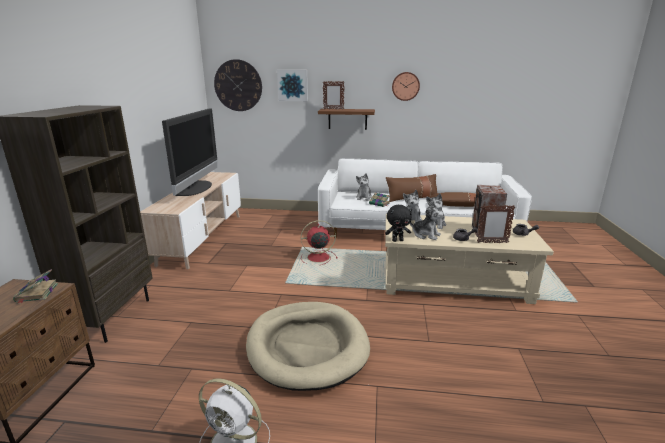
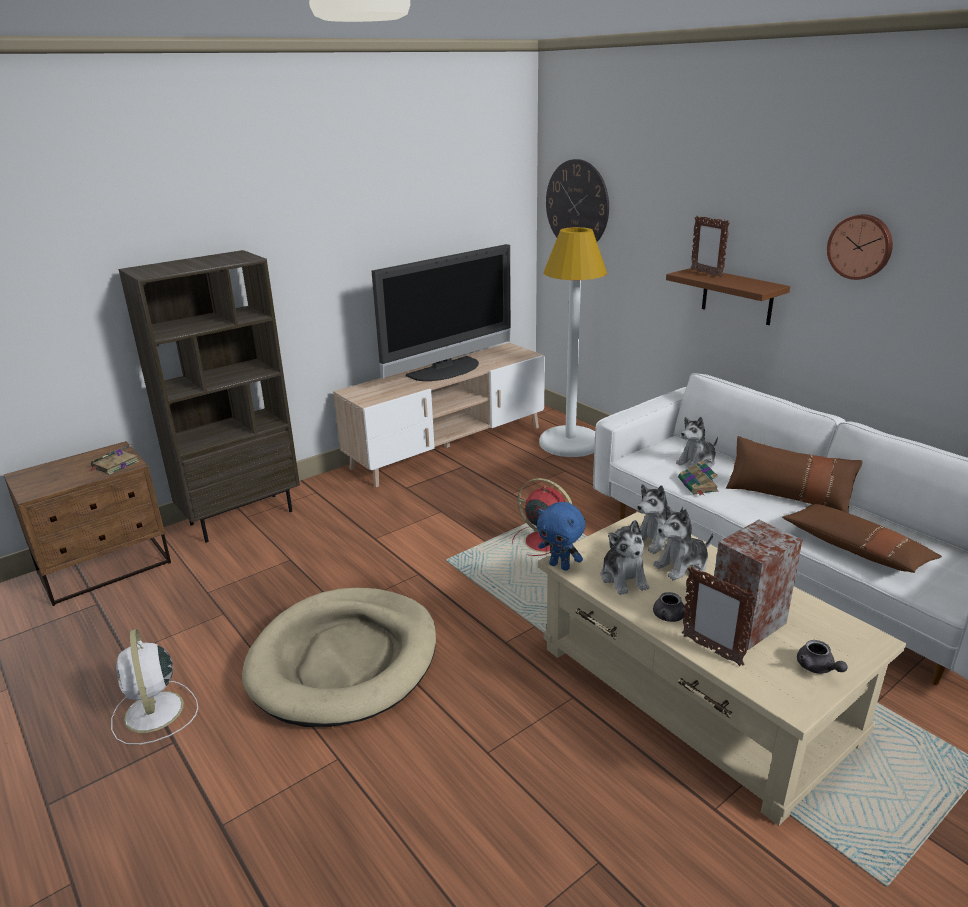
camera: 45 degrees right, 5 degrees up
picture [277,70,308,101] -> none
black plush toy [385,205,412,242] -> blue plush toy [537,502,585,571]
none -> white floor lamp [539,227,607,457]

